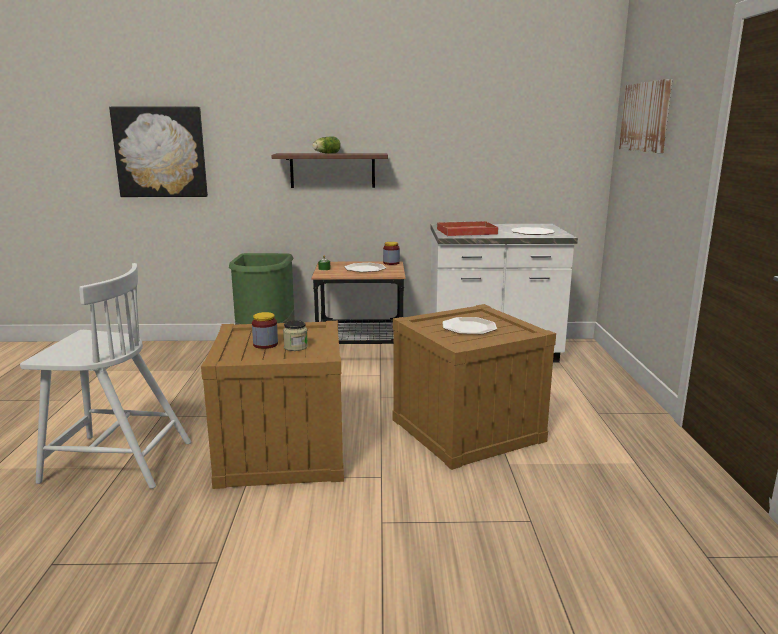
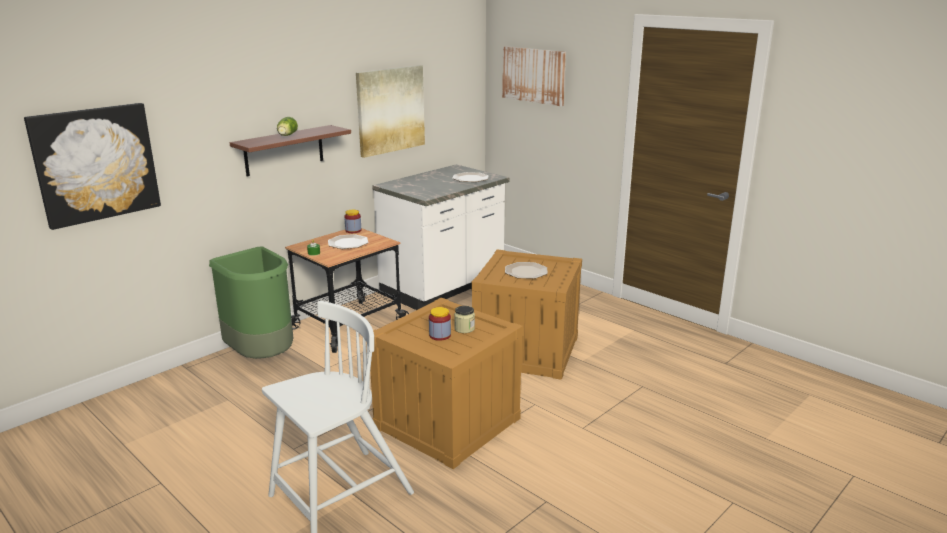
camera: 45 degrees left, 5 degrees up
red tray [437,221,498,236] -> none
none -> picture [356,65,425,158]

